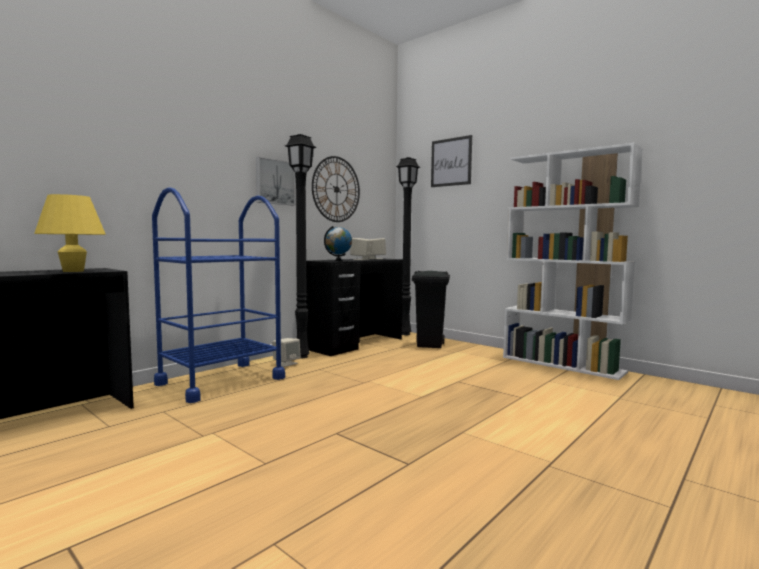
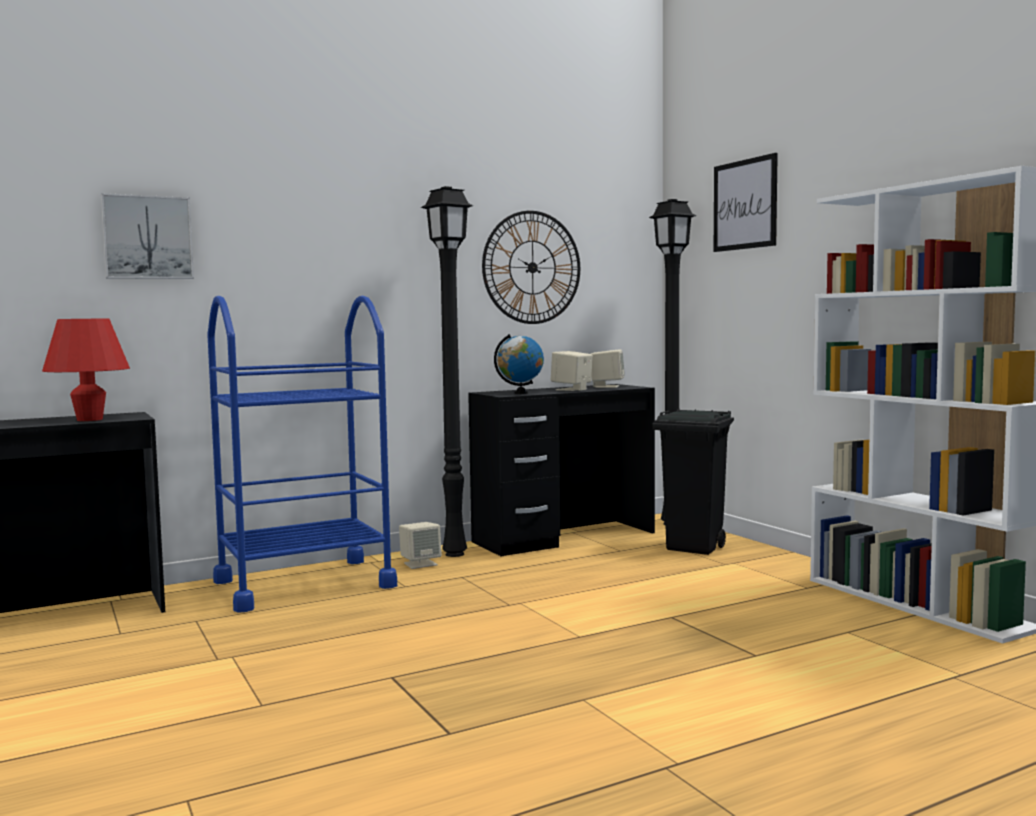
camera: 20 degrees right, 0 degrees up
yellow table lamp [34,194,106,272] -> red table lamp [42,319,130,421]
picture [256,157,296,205] -> picture moved to [101,193,194,279]

